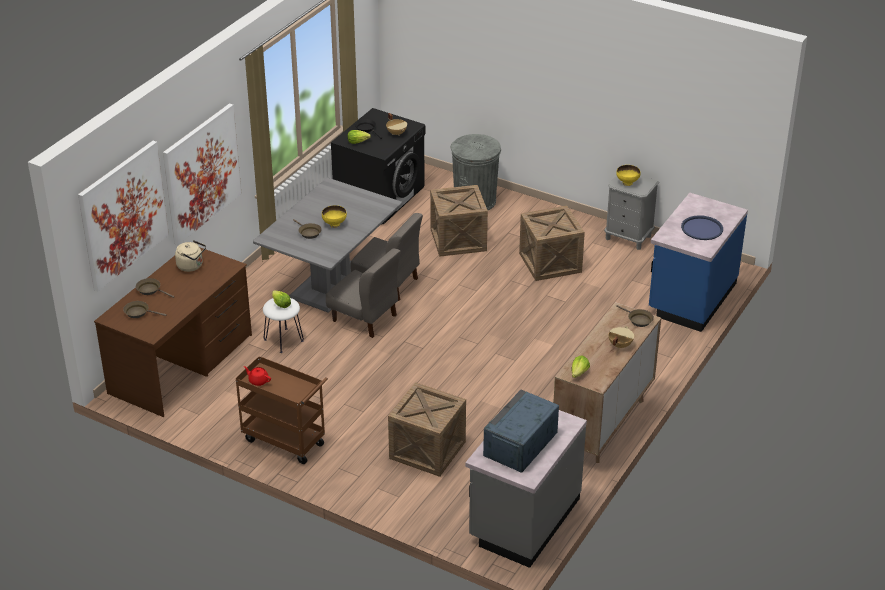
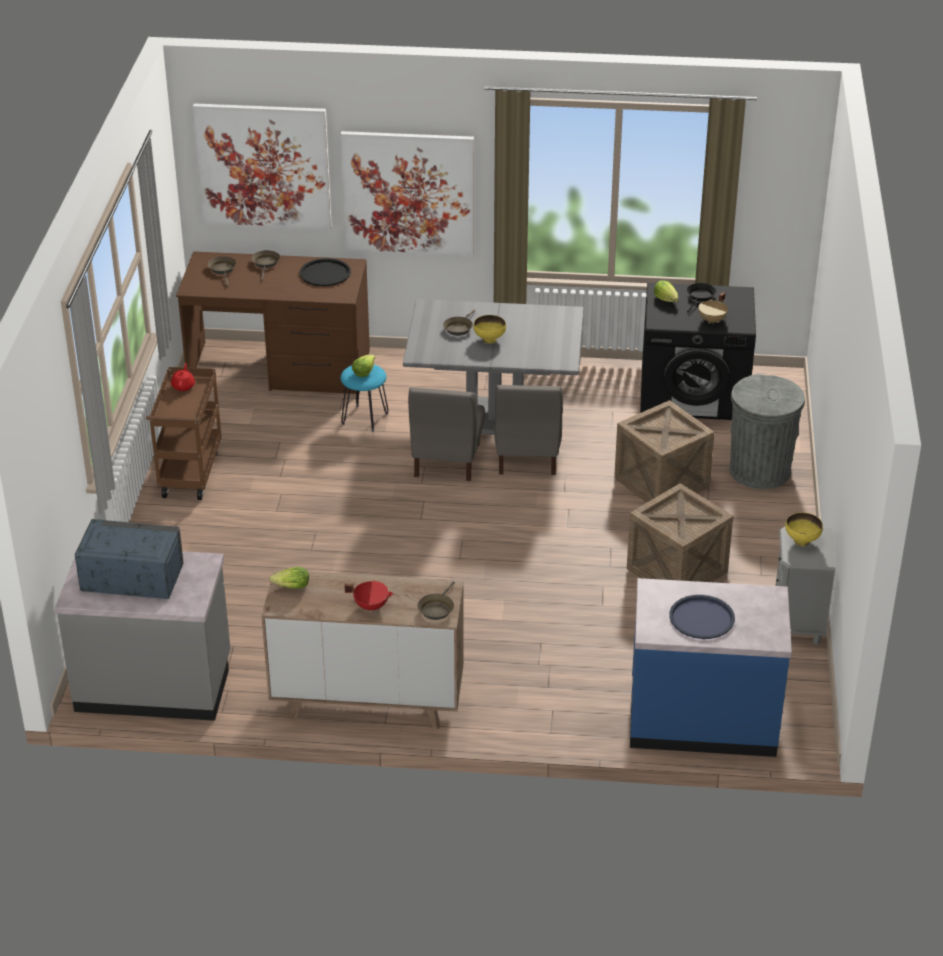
camera: 65 degrees right, 0 degrees up
beige kettle [175,240,206,272] -> black tray [300,258,351,286]
white stool [263,298,304,353] -> turquoise stool [341,365,389,432]
crate [388,382,466,477] -> none
beige cooking pot [608,326,634,349] -> red cooking pot [345,581,394,612]

